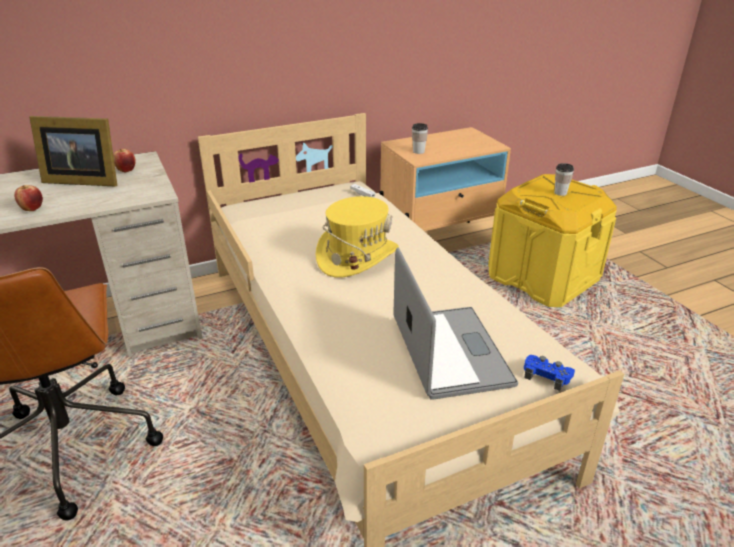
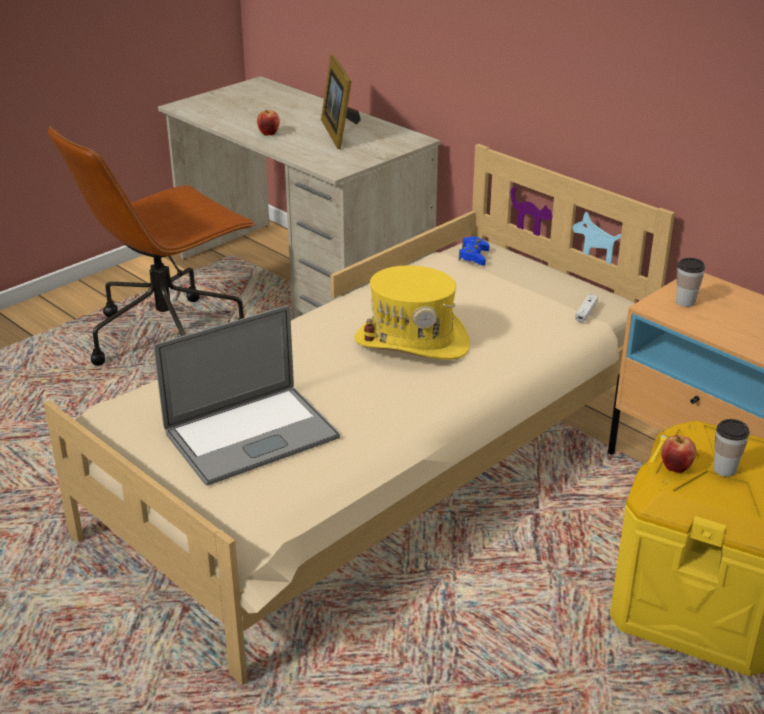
camera: 70 degrees right, 0 degrees up
apple [113,149,136,173] -> apple moved to [661,435,696,473]
blue game controller [524,355,575,391] -> blue game controller moved to [459,237,490,266]

